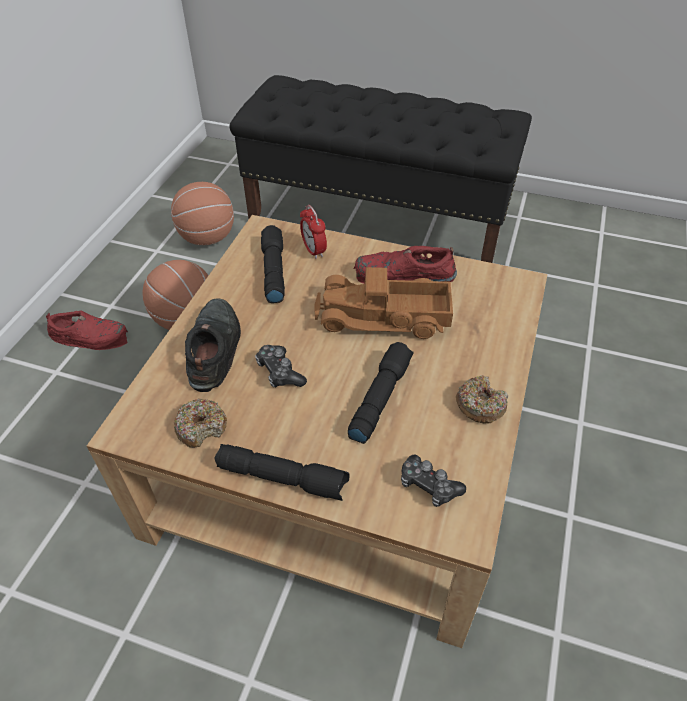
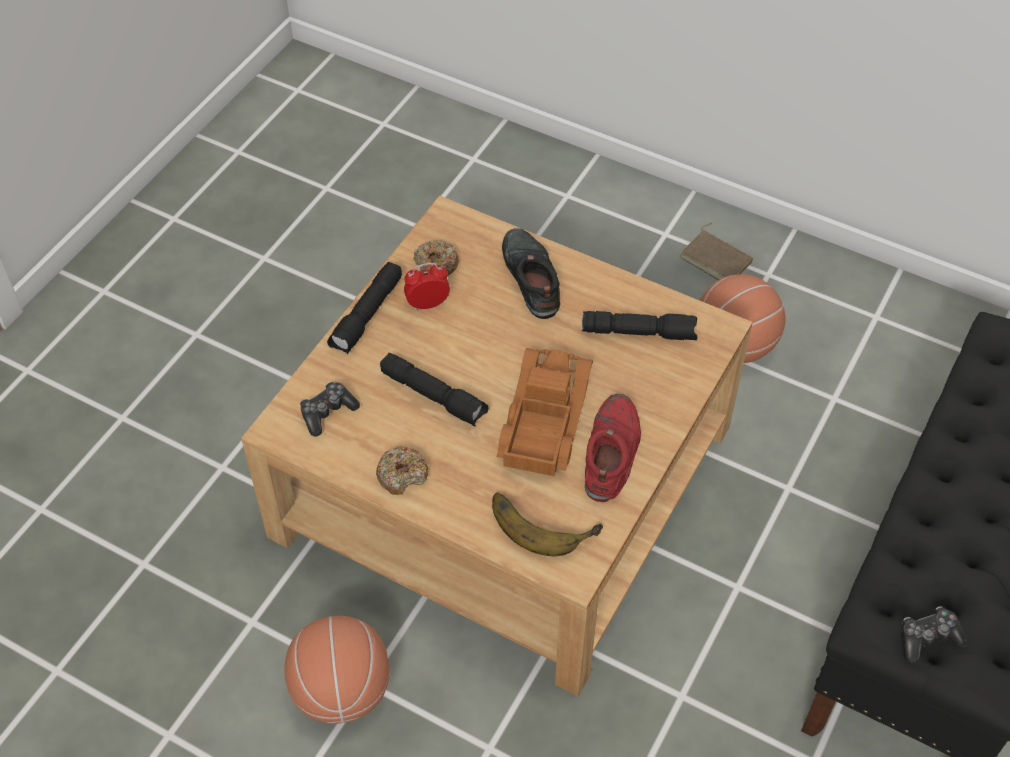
camera: 100 degrees right, 5 degrees up
red shoe [46,310,128,350] -> brown book [679,223,753,280]
basketball [171,182,234,245] -> basketball moved to [284,616,389,724]
black shoe [185,298,241,392] -> black shoe turned 120 degrees counterclockwise [502,228,560,319]
game controller [255,345,307,388] -> game controller moved to [901,606,967,664]
alarm clock [300,205,327,259] -> alarm clock moved to [404,263,450,311]
none -> banana [492,493,603,556]

